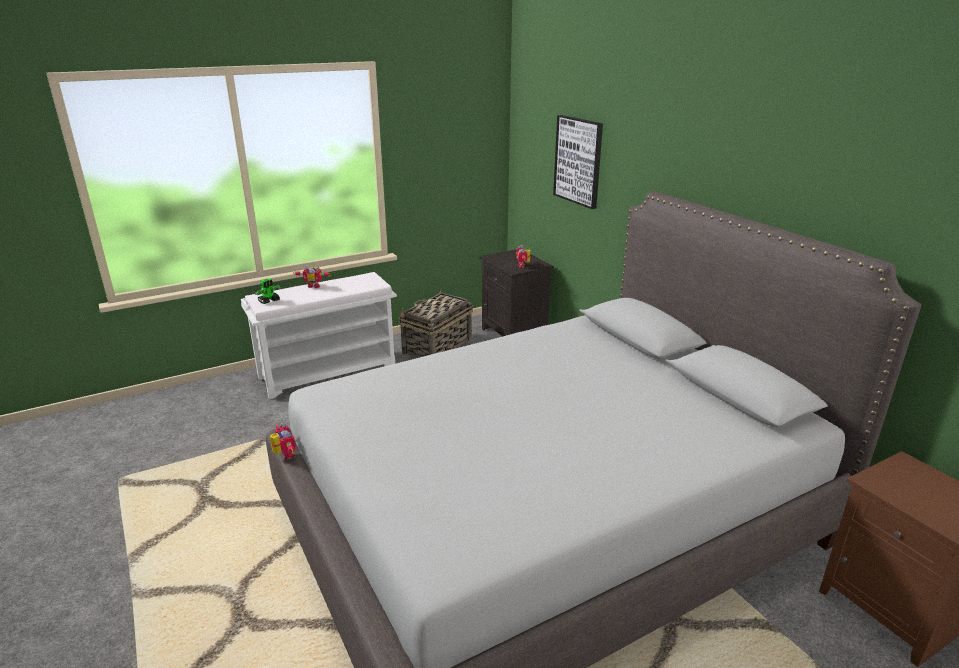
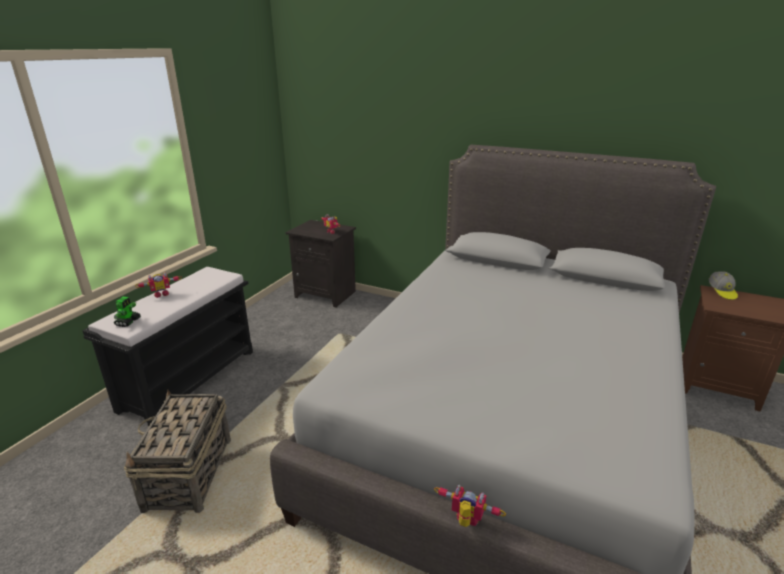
camera: 35 degrees left, 0 degrees up
white bench [241,272,397,399] -> black bench [82,267,253,427]
toy robot [270,423,296,460] -> toy robot moved to [434,485,506,527]
basket [399,289,473,358] -> basket moved to [124,389,231,513]
picture [553,115,603,209] -> none
none -> cap [709,271,738,300]

